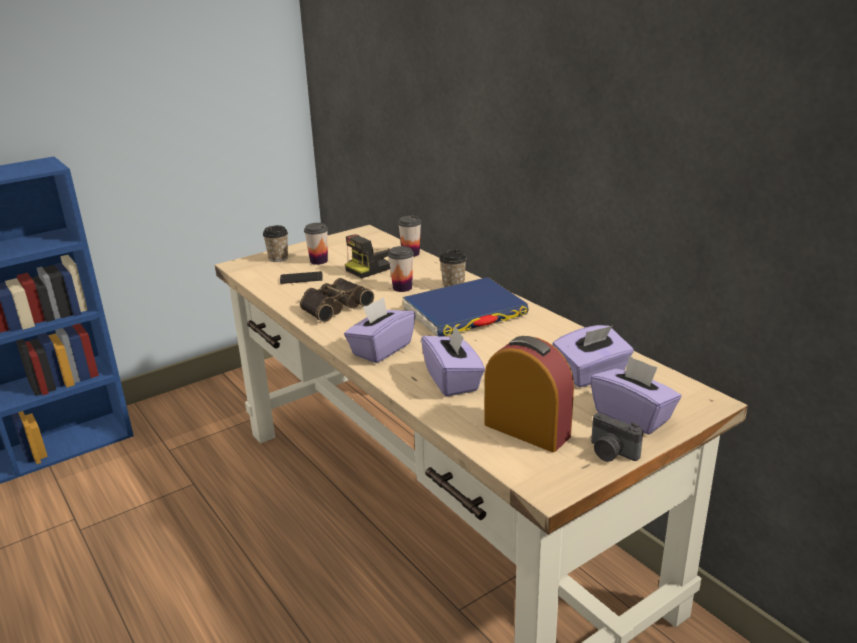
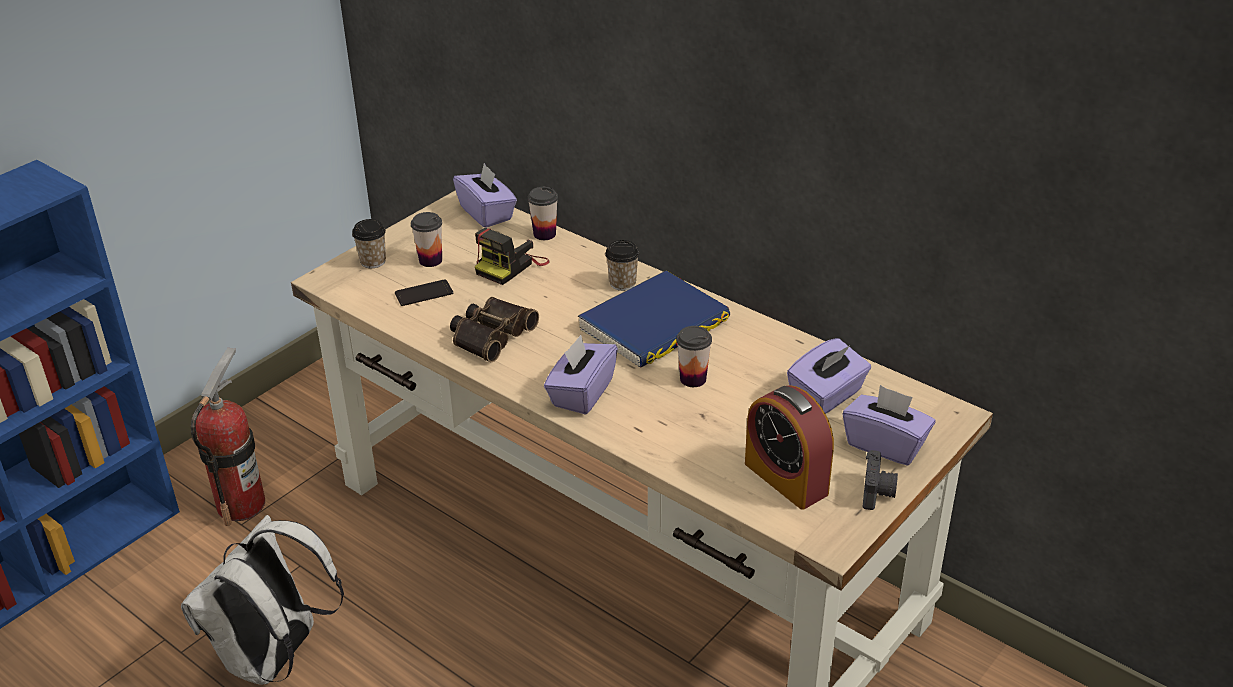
camera: 15 degrees left, 10 degrees up
cup [388,246,414,292] -> cup moved to [676,326,712,387]
purple tissue box [421,325,485,397] -> purple tissue box moved to [453,163,517,228]
alarm clock [485,336,574,452] -> alarm clock turned 150 degrees counterclockwise [745,385,834,510]
camera [591,413,643,462] -> camera turned 105 degrees counterclockwise [863,450,898,510]
none -> white backpack [181,515,344,685]
none -> fire extinguisher [191,348,265,526]

